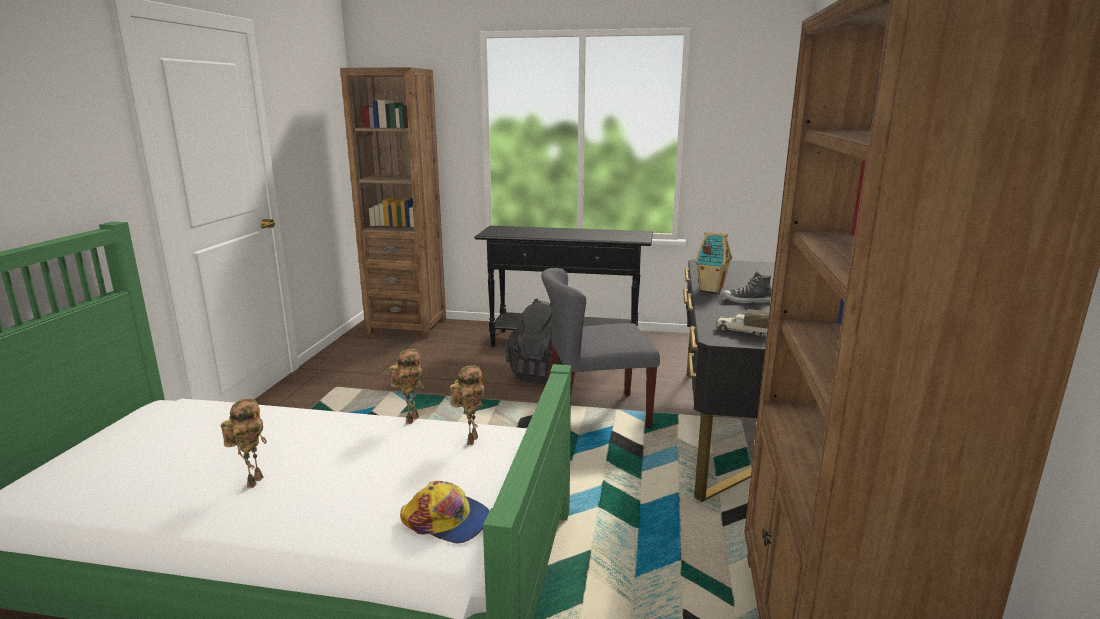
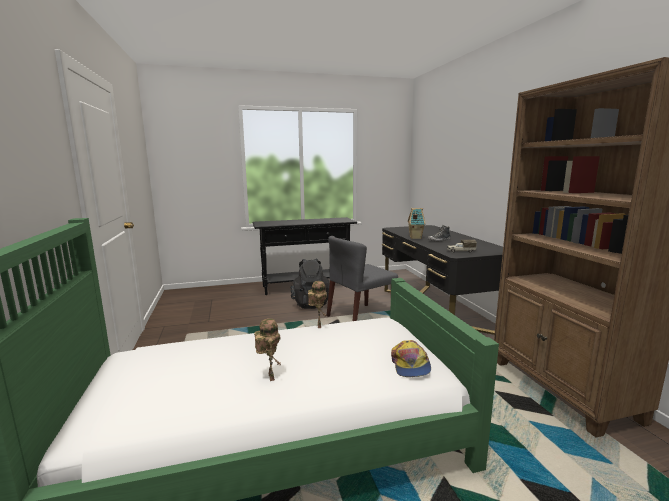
camera: 25 degrees left, 5 degrees down
brown bookcase [340,67,446,338] -> none
cap [400,481,490,543] -> cap turned 90 degrees clockwise [391,340,431,377]
toy robot [450,365,485,445] -> none

